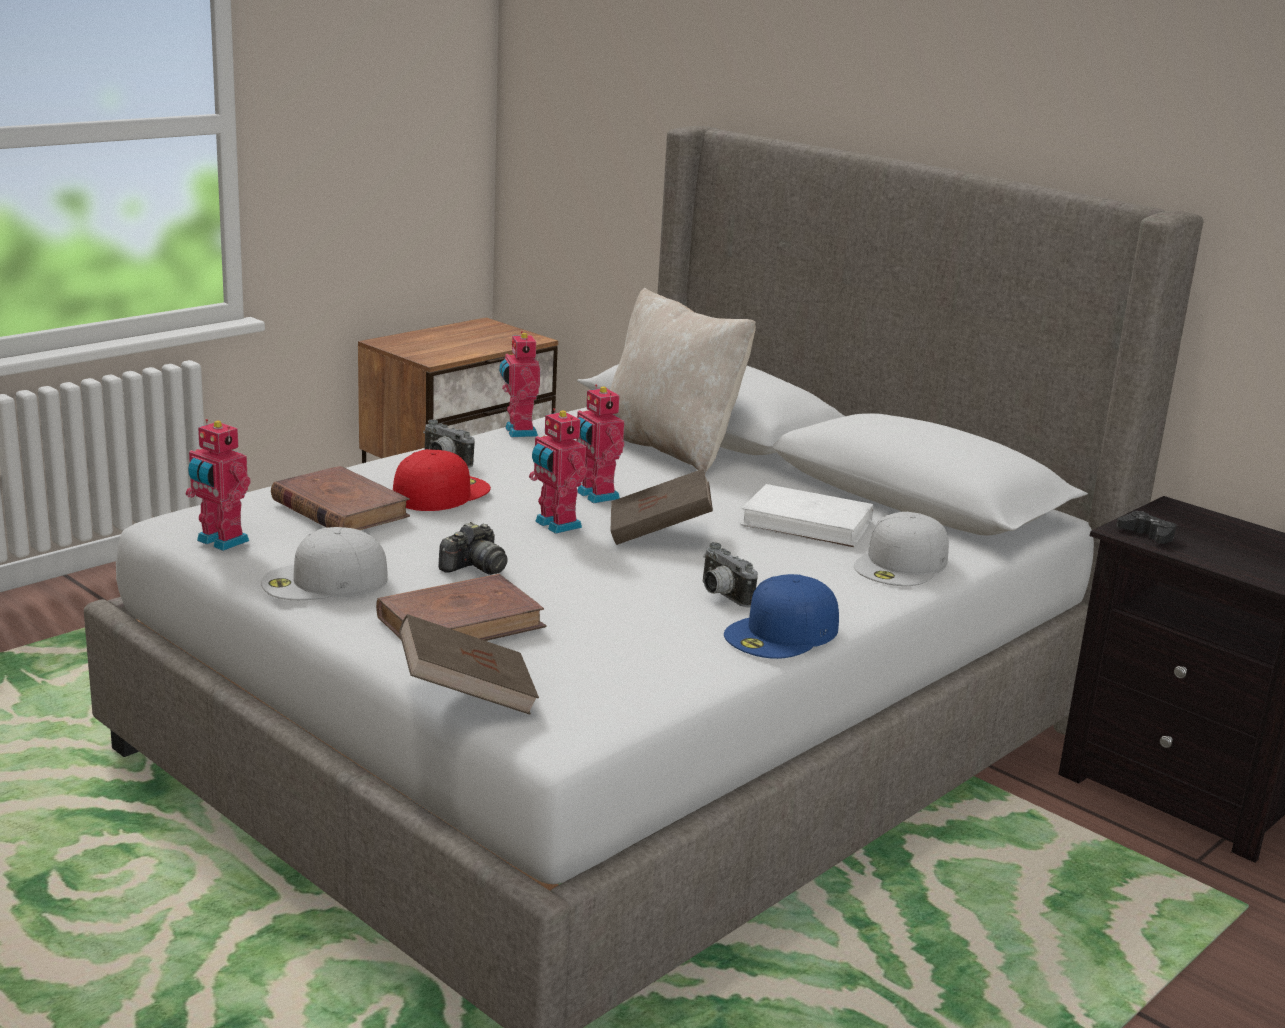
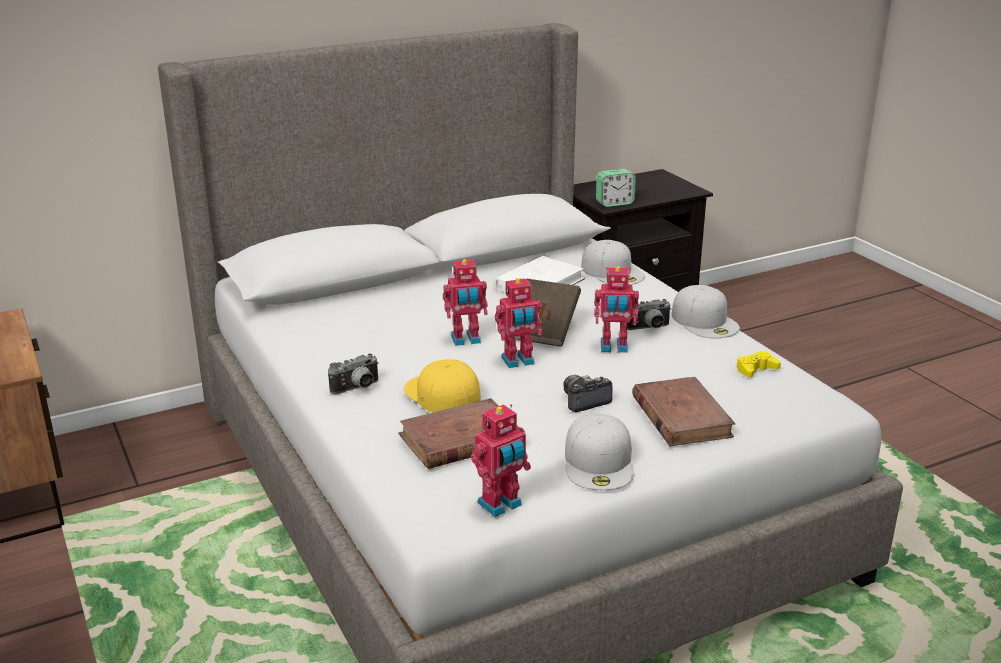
camera: 70 degrees left, 5 degrees up
red cap [393,449,491,511] -> yellow cap [404,359,481,413]
brown book [399,614,539,715] -> none
camera [439,522,508,575] -> camera turned 90 degrees counterclockwise [563,375,612,412]
toy robot [499,331,540,437] -> toy robot moved to [594,266,639,353]
beige pillow [610,288,756,474] -> none
blue cap [724,574,839,659] -> white cap [672,285,740,338]
black game controller [1116,511,1176,544] -> alarm clock [596,169,636,207]
none -> yellow game controller [736,351,781,377]

